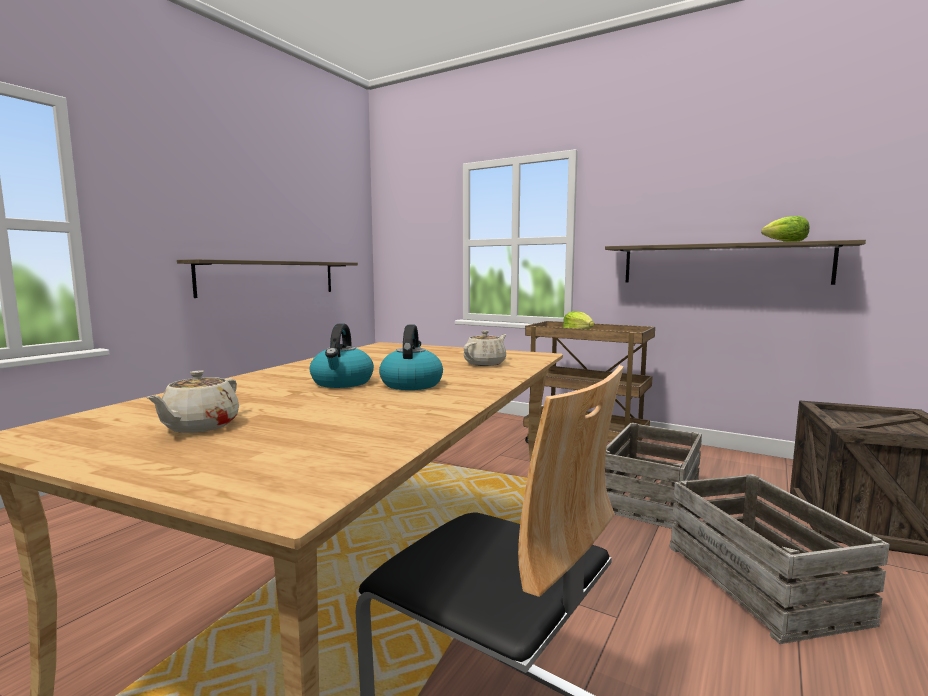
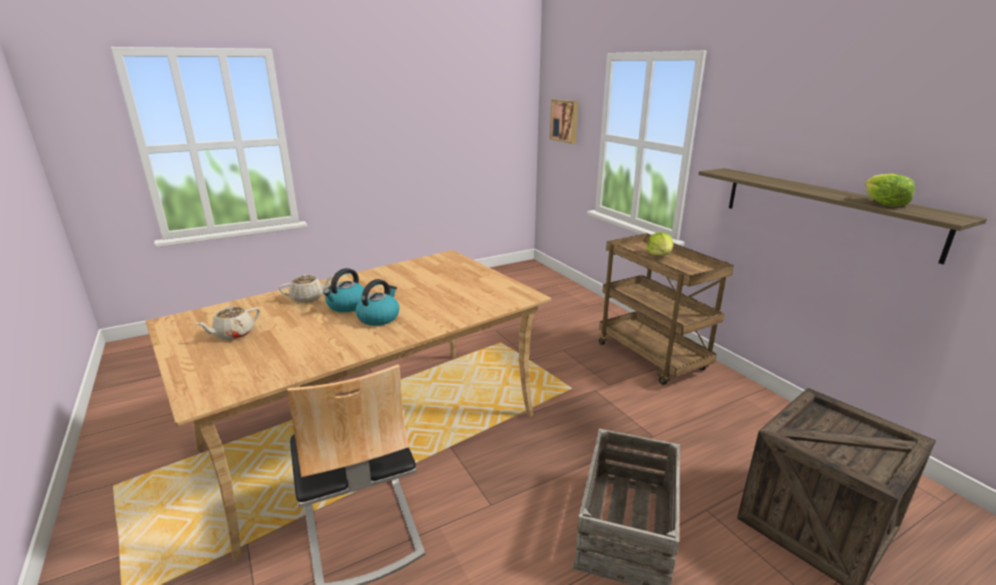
camera: 30 degrees right, 15 degrees up
shelf [177,259,358,298] -> none
beige teapot [464,330,507,366] -> beige teapot moved to [279,274,333,303]
crate [605,423,702,529] -> none
none -> picture [550,99,578,144]

